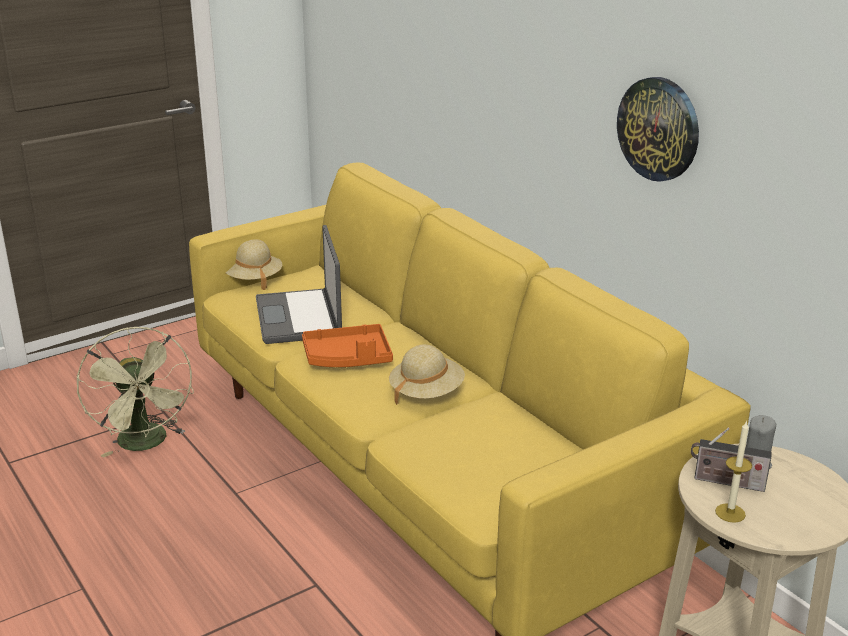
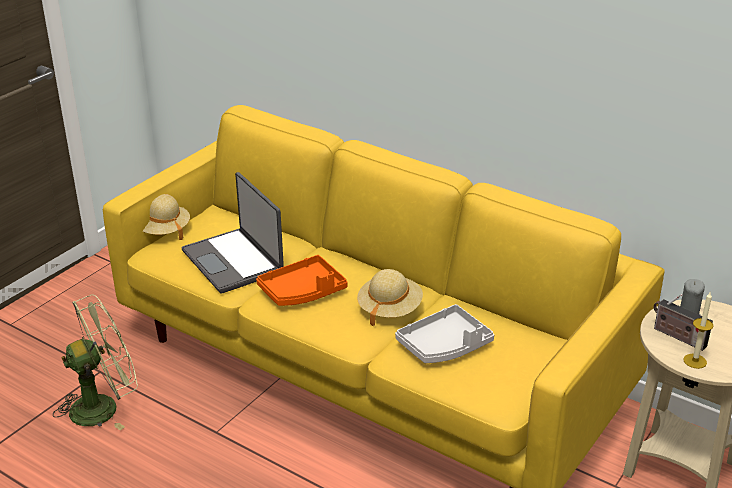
camera: 20 degrees left, 5 degrees up
green fan [77,327,194,458] -> green fan turned 75 degrees counterclockwise [53,294,138,430]
wall clock [617,77,699,182] -> none
radio [691,427,772,492] -> radio turned 45 degrees clockwise [654,294,713,351]
none -> grey tray [395,304,494,363]

